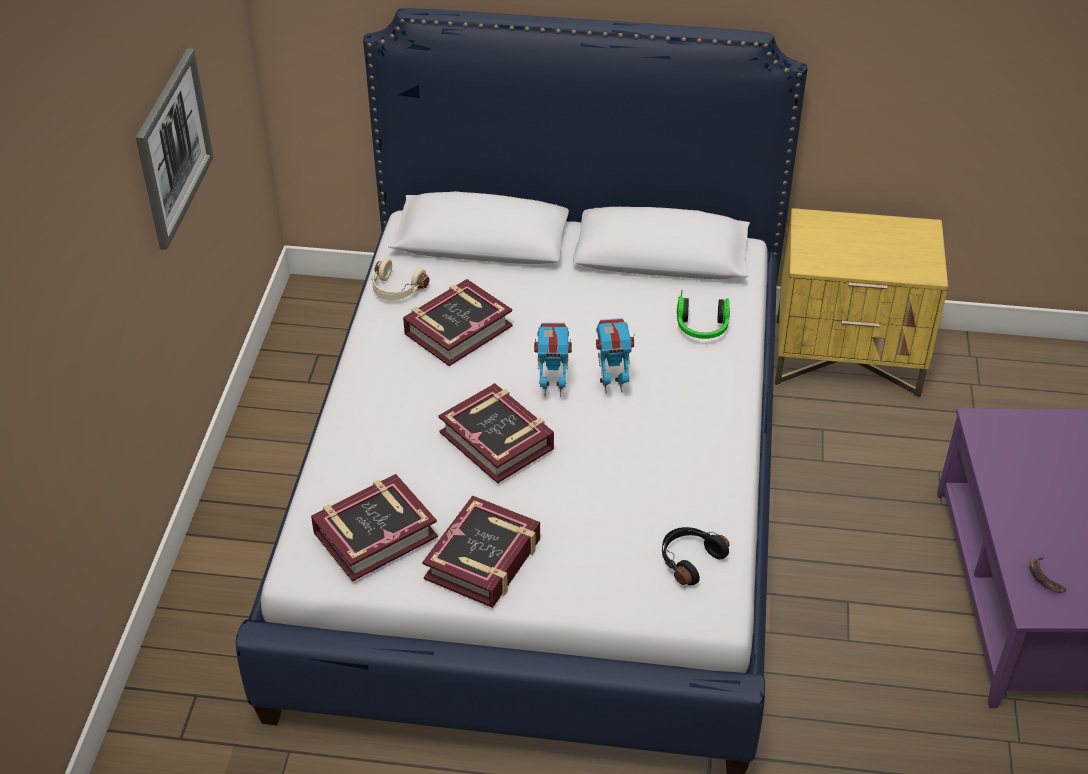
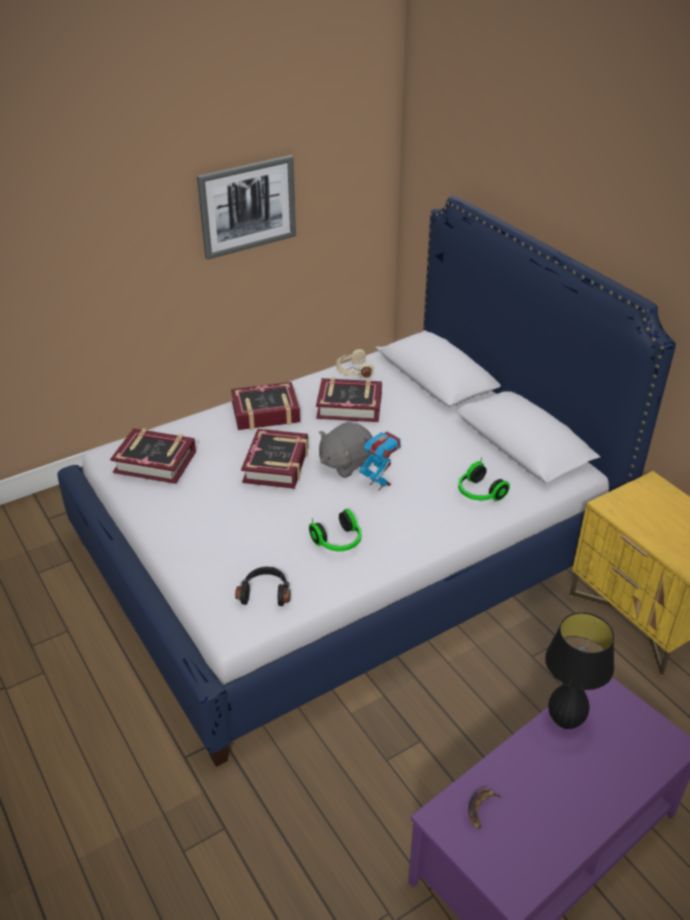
camera: 50 degrees right, 5 degrees down
book [422,495,540,608] -> book moved to [231,382,301,430]
toy robot [534,323,572,397] -> grey plush toy [319,422,373,478]
none -> headphones [309,509,361,551]
none -> black table lamp [545,612,614,729]

